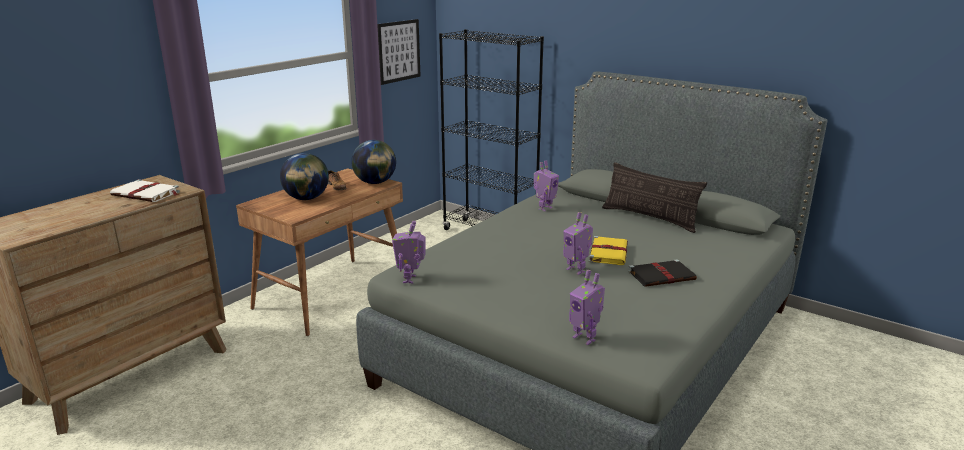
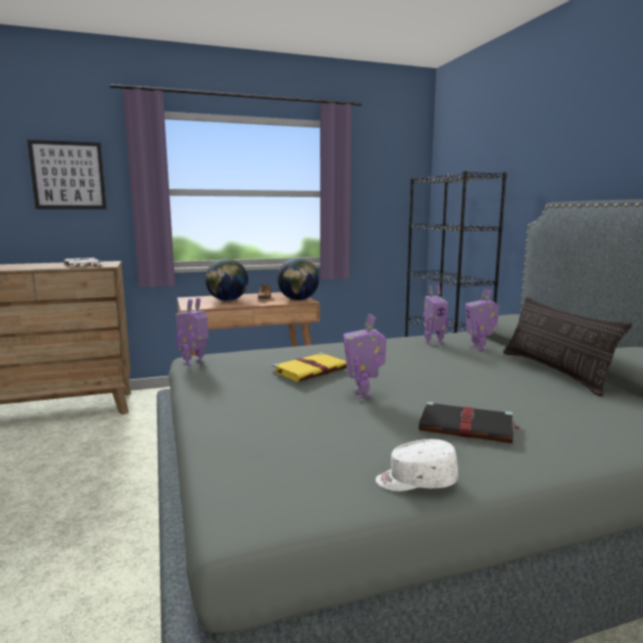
camera: 35 degrees right, 10 degrees down
picture [377,19,420,85] -> picture moved to [27,140,106,209]
toy robot [569,270,605,345] -> toy robot moved to [465,288,499,351]
yellow book [589,236,628,265] -> yellow book moved to [272,353,347,382]
none -> white cap [375,439,458,491]

